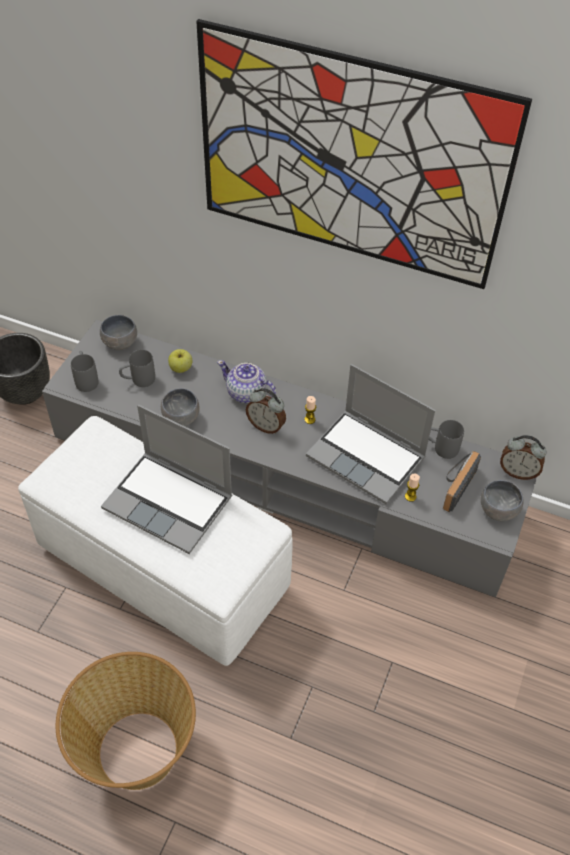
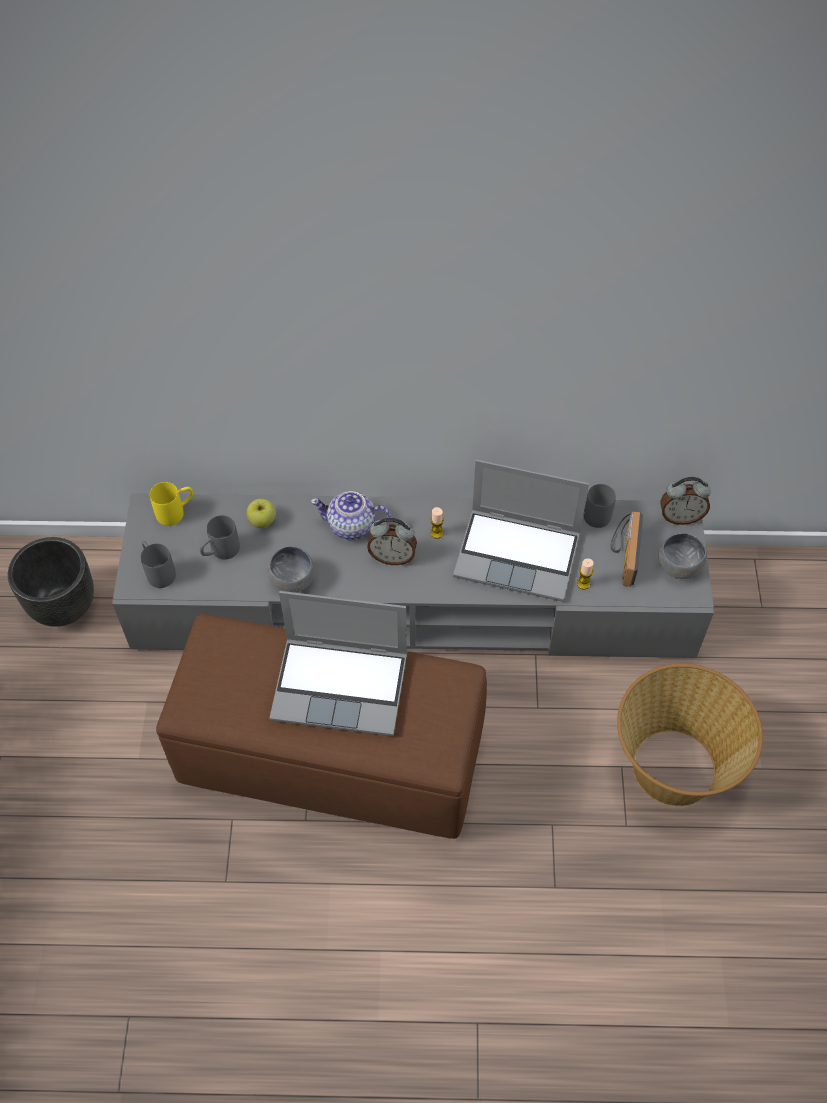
camera: 20 degrees left, 5 degrees up
white ottoman [18,416,293,666] -> brown ottoman [156,614,487,839]
basket [56,652,196,790] -> basket moved to [617,664,763,806]
grey bowl [100,315,137,350] -> yellow mug [150,482,193,526]
picture [196,19,532,289] -> none

